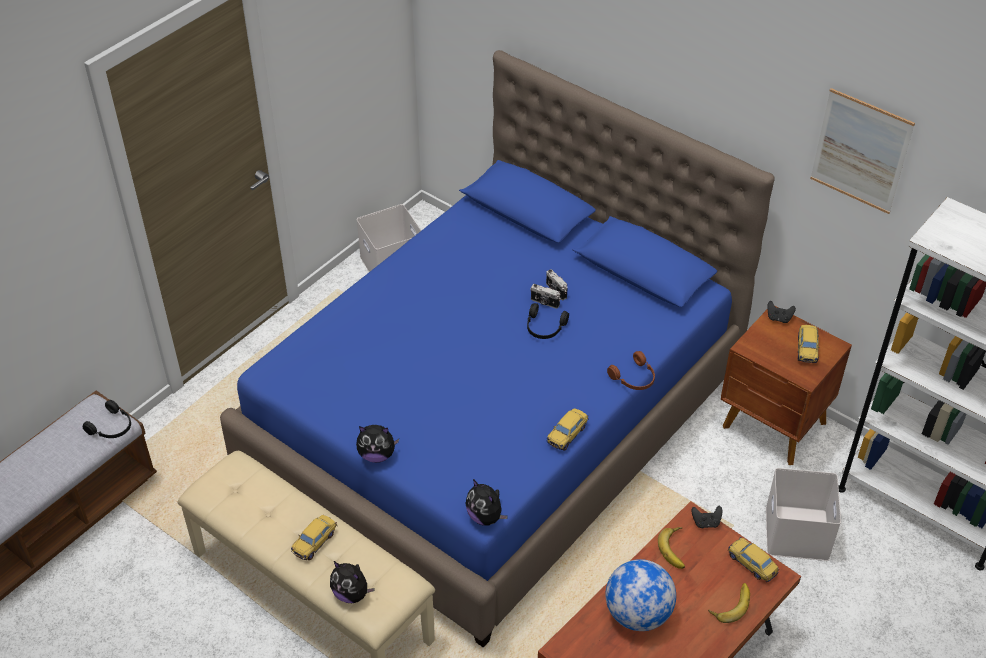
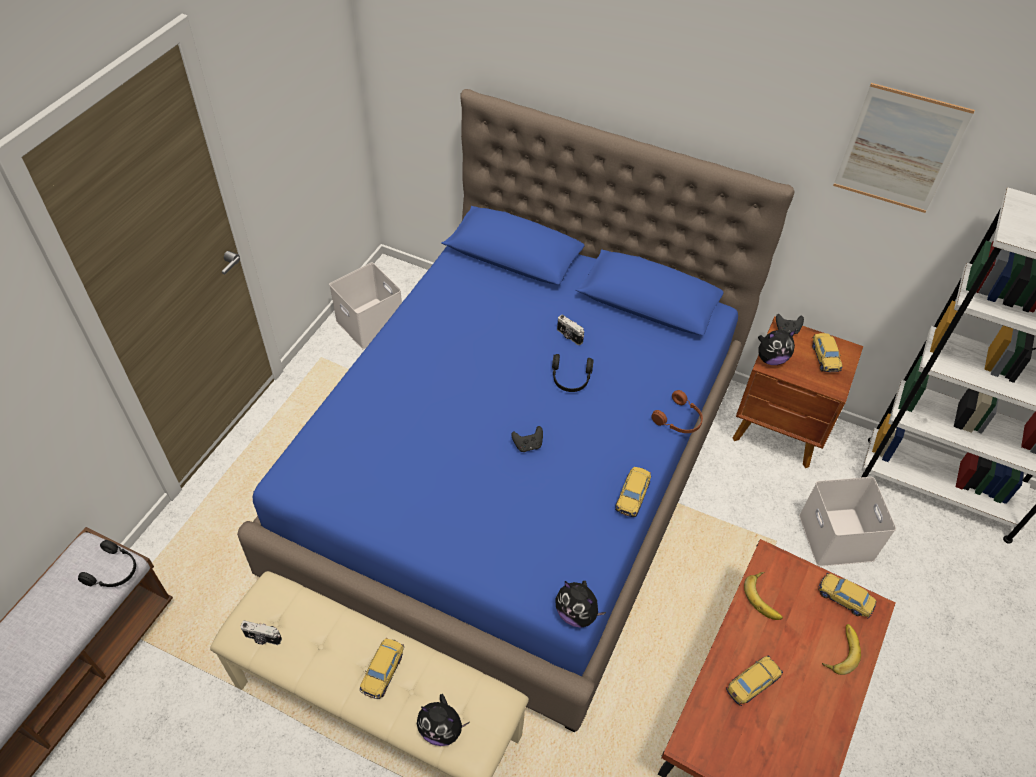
camera: 15 degrees left, 5 degrees up
plush toy [356,425,399,463] -> plush toy moved to [758,330,796,365]
camera [531,284,561,309] -> camera moved to [240,621,282,645]
globe [606,559,676,631] -> toy car [726,656,783,706]
black game controller [692,506,723,528] -> black game controller moved to [511,426,543,452]

